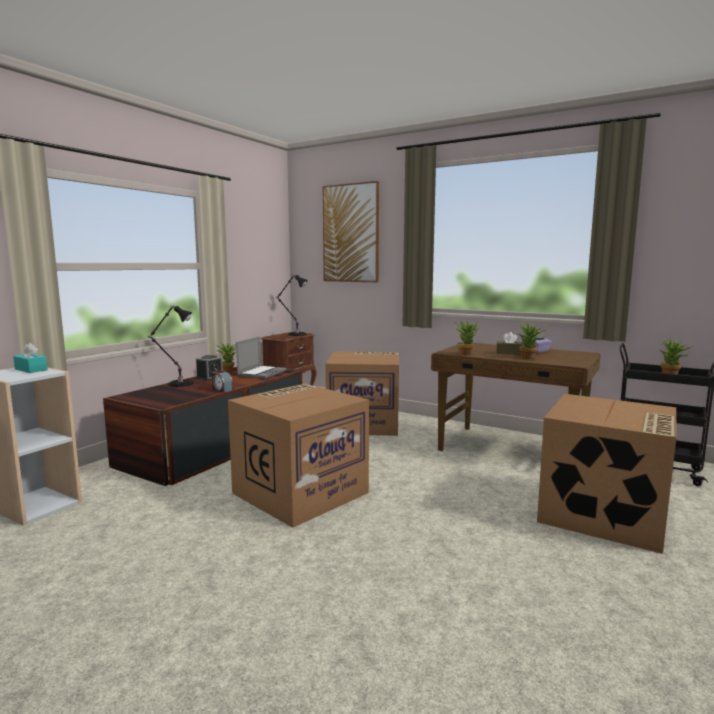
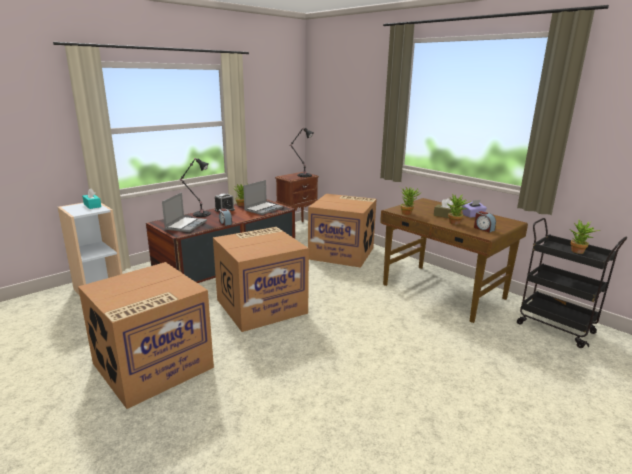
camera: 15 degrees right, 10 degrees up
picture [323,181,379,282] -> none
cardboard box [537,394,677,554] -> cardboard box moved to [78,262,214,409]
none -> laptop [162,192,207,232]
none -> alarm clock [474,211,496,233]

